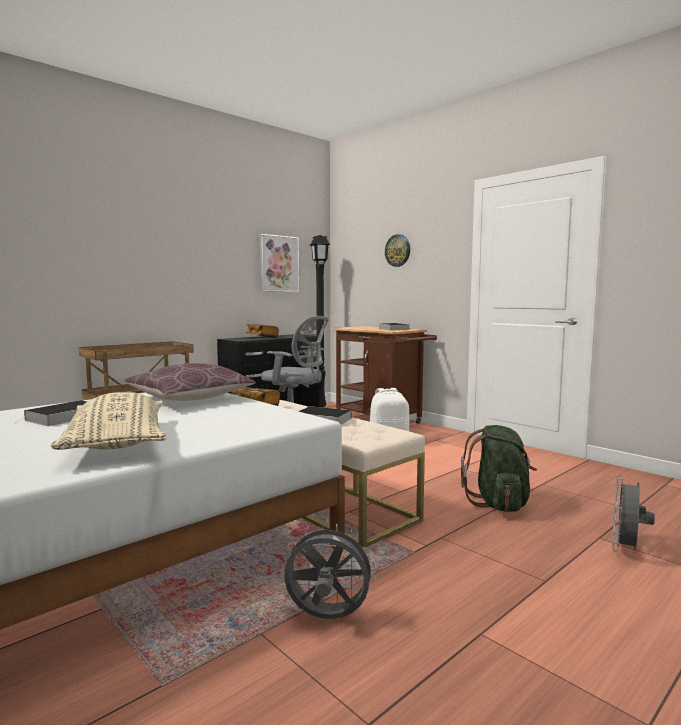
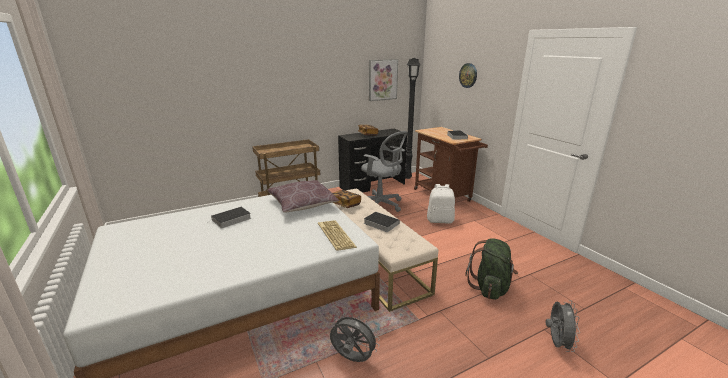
camera: 15 degrees right, 15 degrees up
beige pillow [51,392,167,450] -> none
grey fan [612,475,655,552] -> grey fan turned 150 degrees clockwise [546,300,580,352]
none -> keyboard [318,221,357,251]

